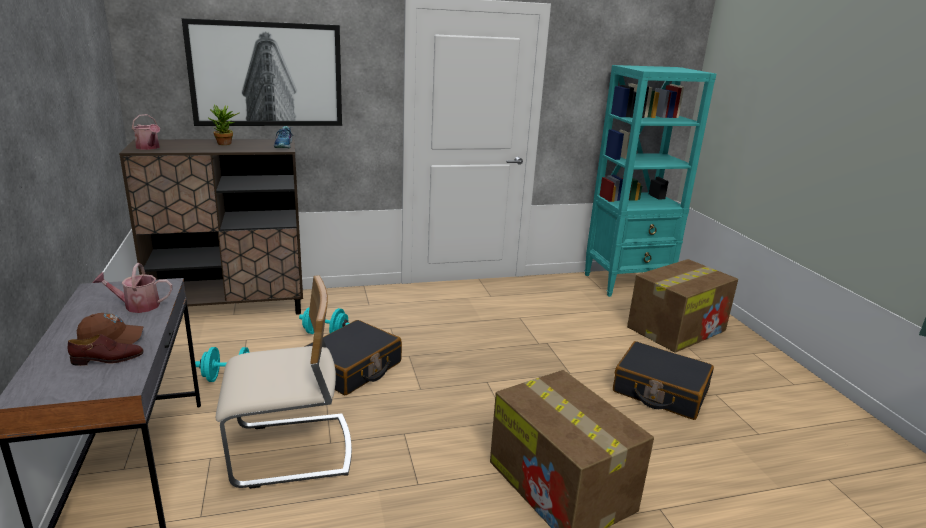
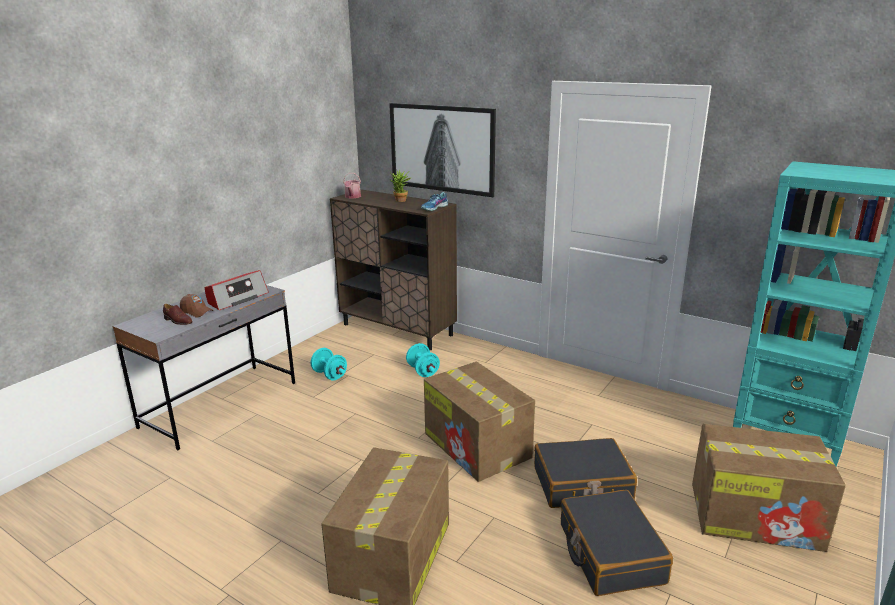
camera: 50 degrees right, 0 degrees up
watering can [93,263,173,313] -> radio [204,270,269,310]
beige chair [216,275,352,489] -> none
black suitcase [304,320,402,395] -> black suitcase moved to [534,438,637,508]
none -> cardboard box [424,362,535,482]

